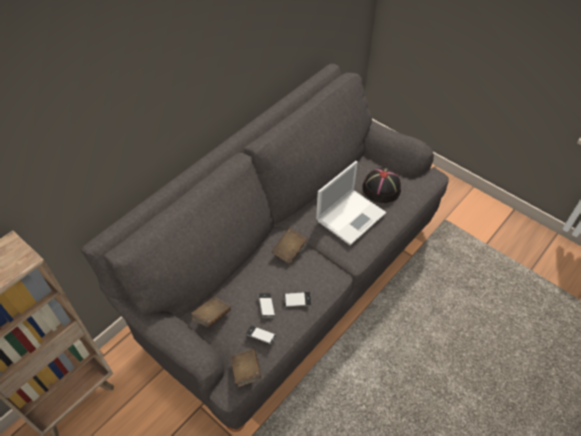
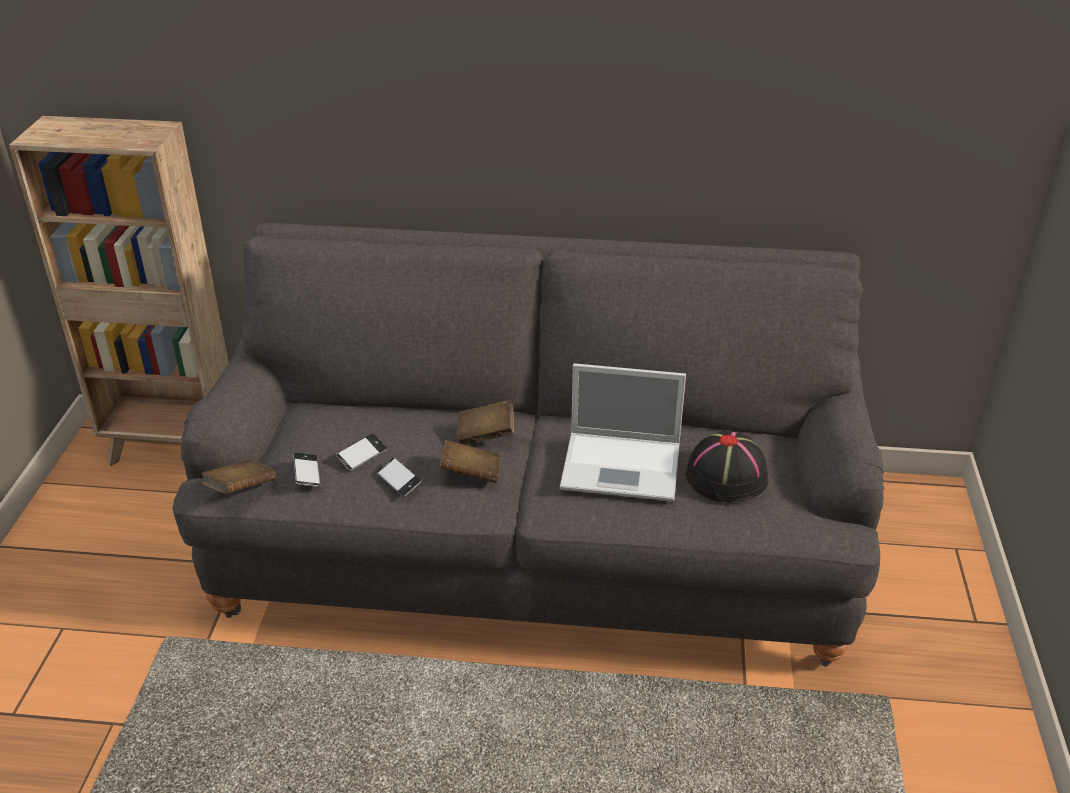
camera: 55 degrees right, 15 degrees down
brown book [191,297,231,327] -> brown book moved to [440,440,501,483]

